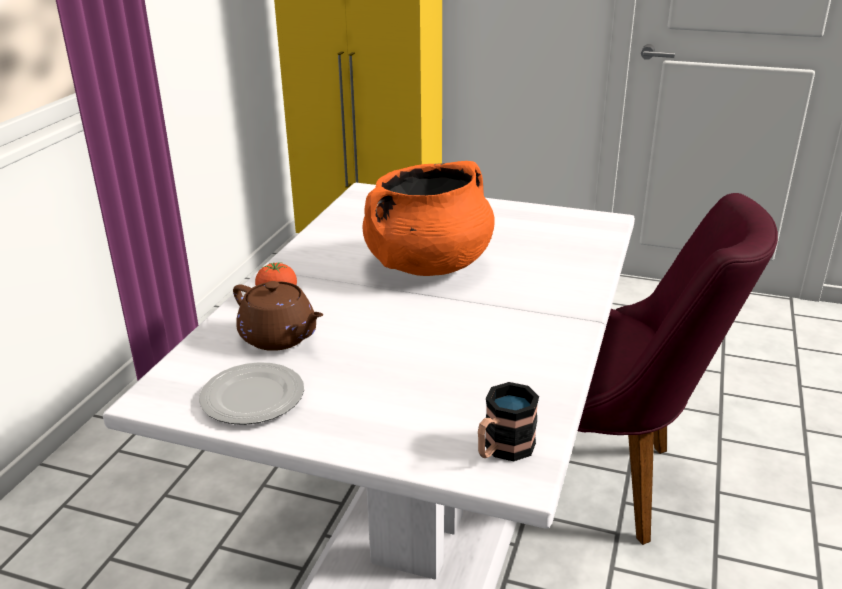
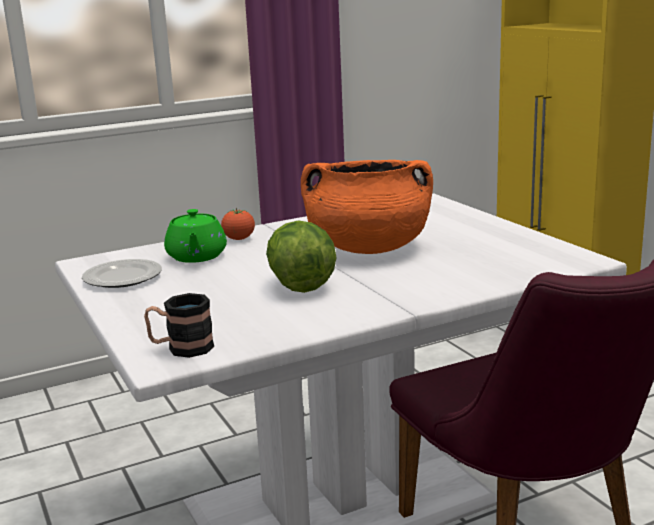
camera: 45 degrees right, 10 degrees down
brown teapot [233,281,323,351] -> green teapot [164,209,227,263]
none -> lettuce [266,221,337,293]

